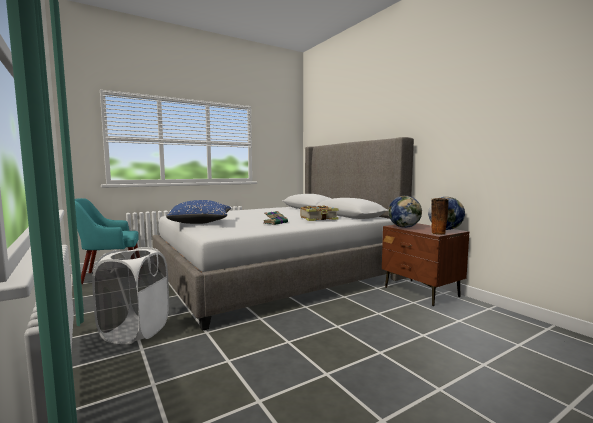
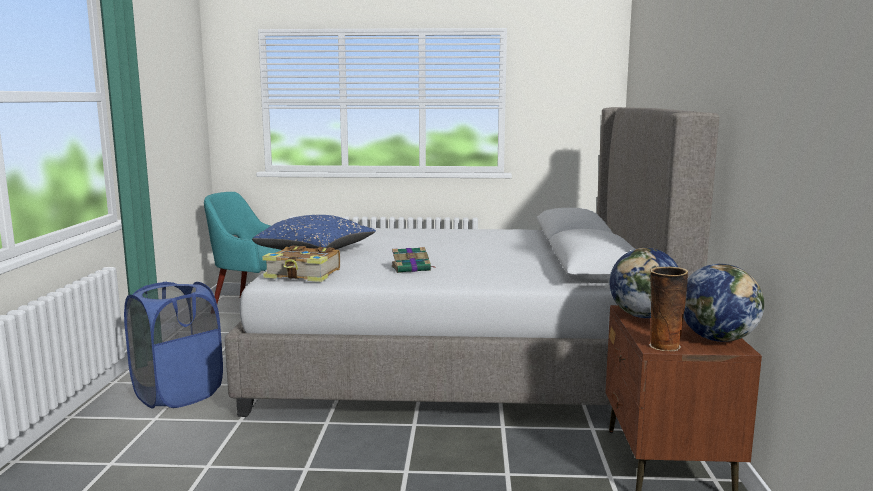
camera: 35 degrees right, 5 degrees up
white laundry basket [92,247,169,344] -> blue laundry basket [124,282,223,409]
book [300,206,339,221] -> book moved to [262,245,340,282]

